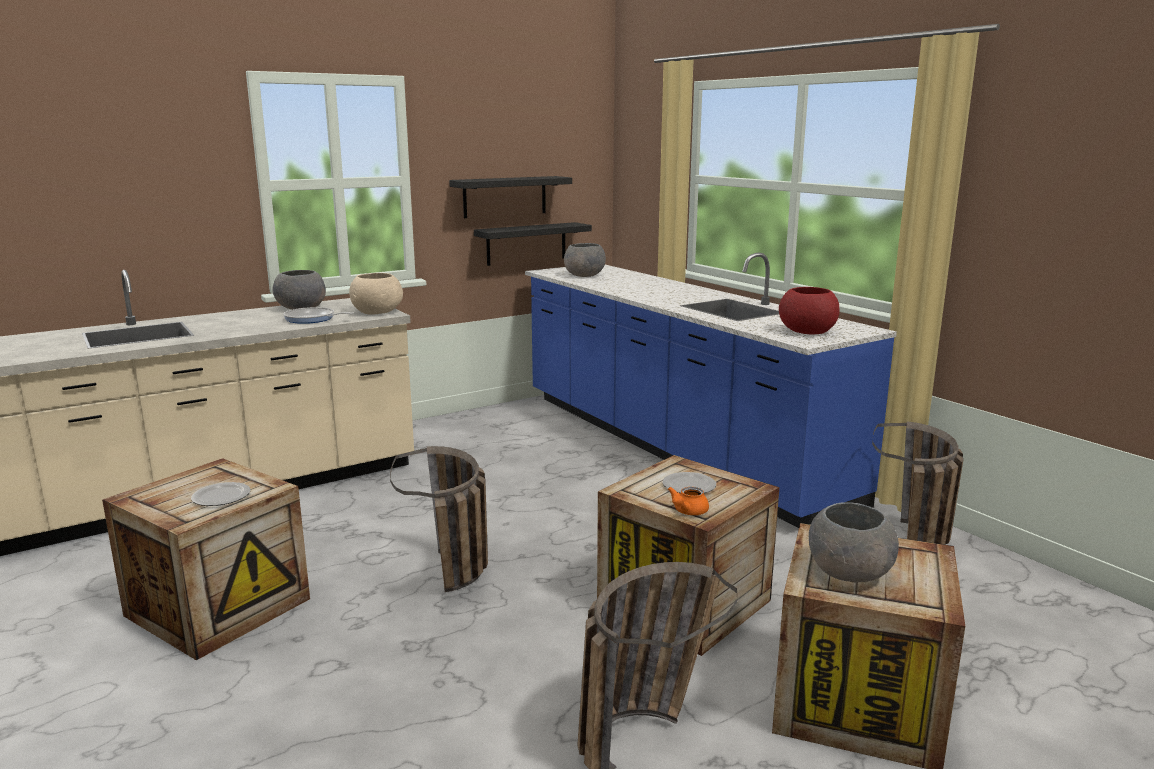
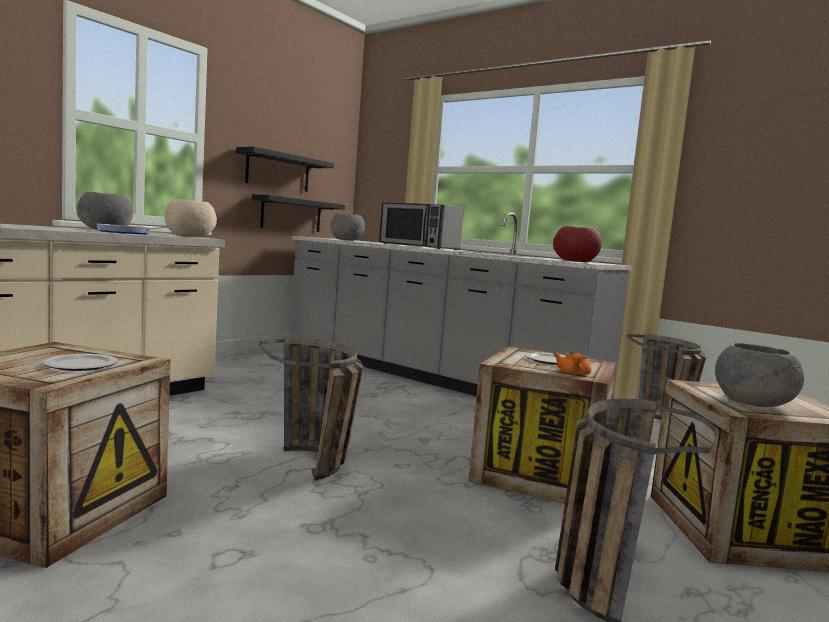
camera: 20 degrees left, 10 degrees down
blue counter [525,252,897,528] -> grey counter [291,212,632,399]
none -> microwave [379,202,464,250]

